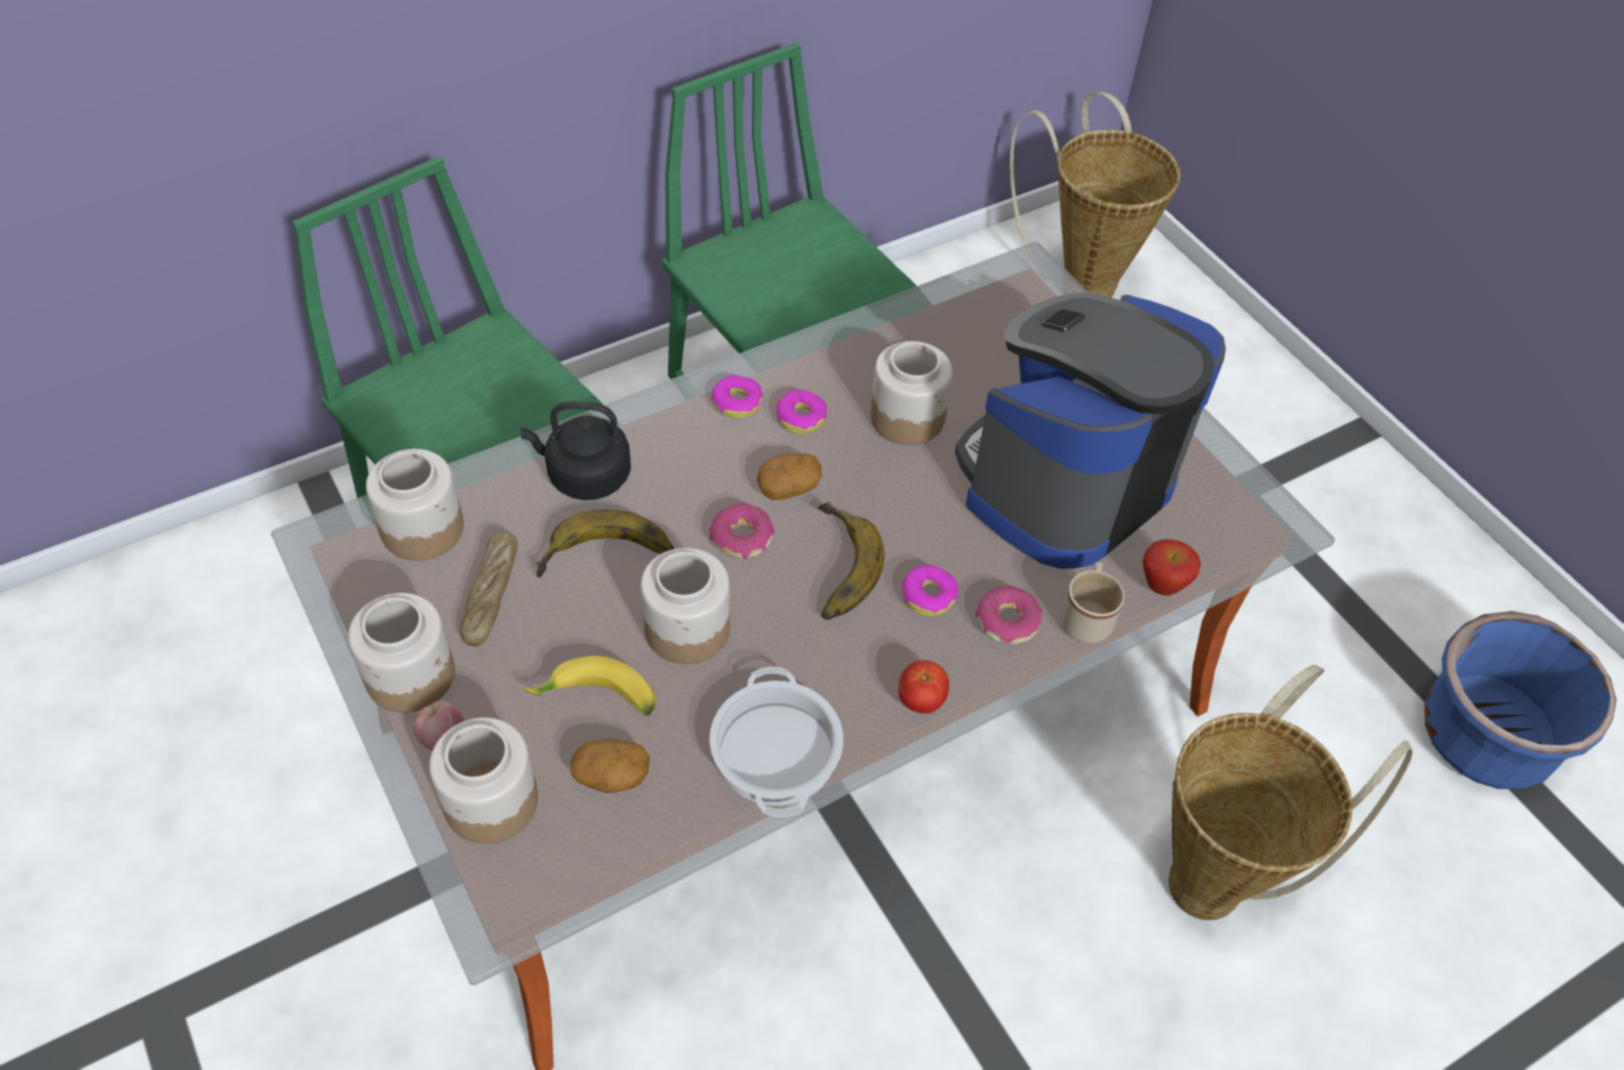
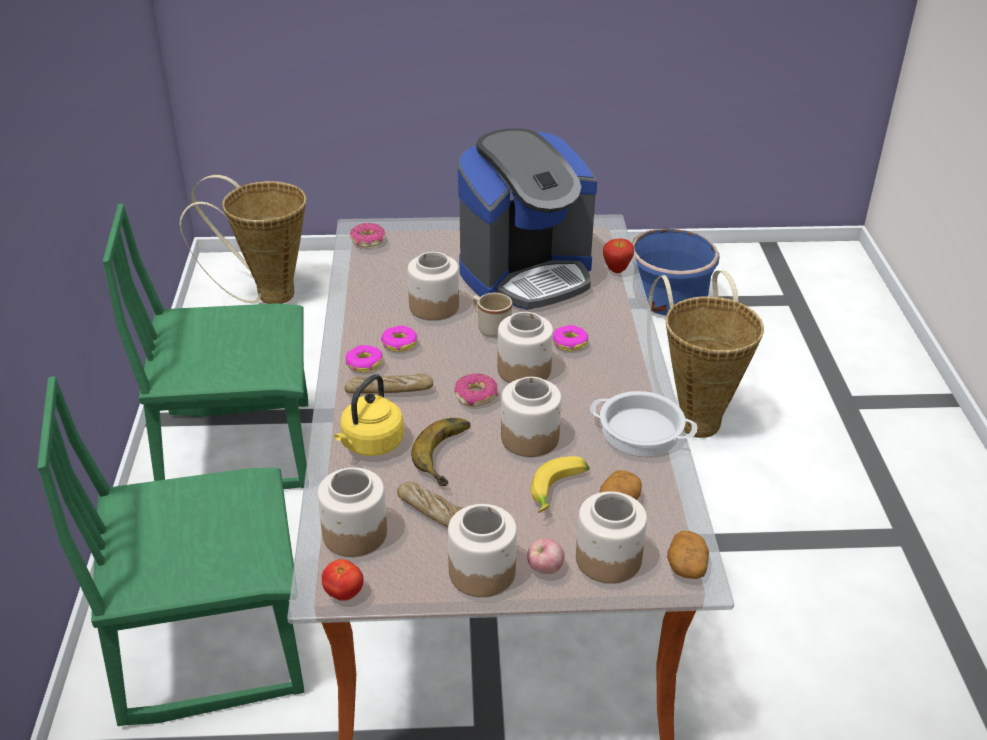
camera: 60 degrees left, 15 degrees down
black kettle [520,401,631,500] -> yellow kettle [334,374,404,456]
potato [757,453,822,500] -> potato moved to [667,531,709,579]
banana [818,502,884,620] -> jar [497,312,553,383]
tomato [899,660,949,714] -> tomato moved to [322,559,363,601]
coffee machine [955,293,1226,569] -> coffee machine turned 105 degrees counterclockwise [458,128,597,310]
donut [975,586,1042,644] -> donut moved to [350,223,385,247]
beige mug [1061,562,1125,643] -> beige mug moved to [473,293,512,337]
none -> bread [345,373,433,394]

